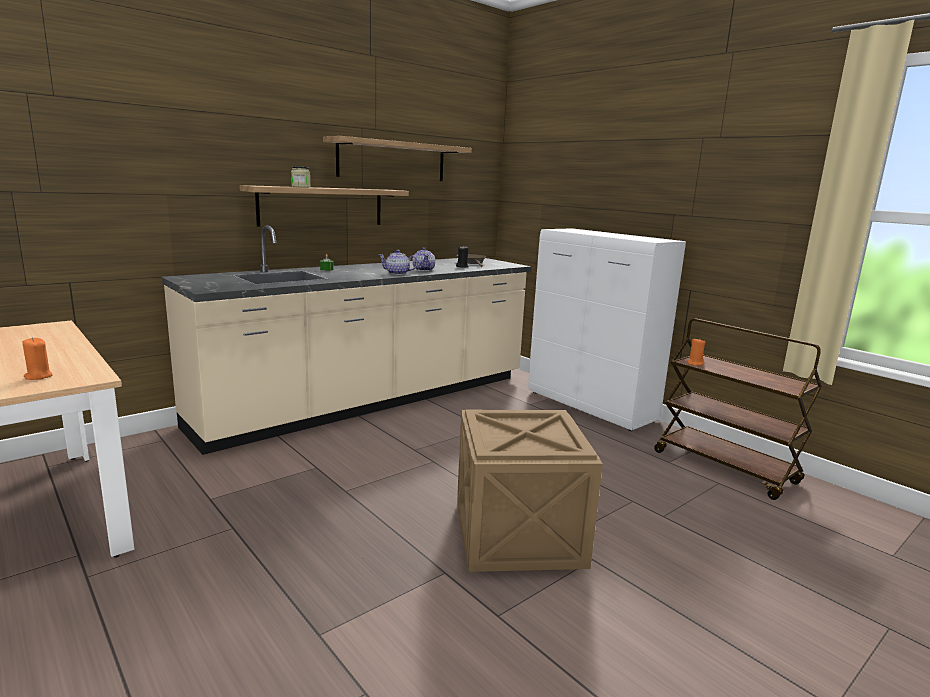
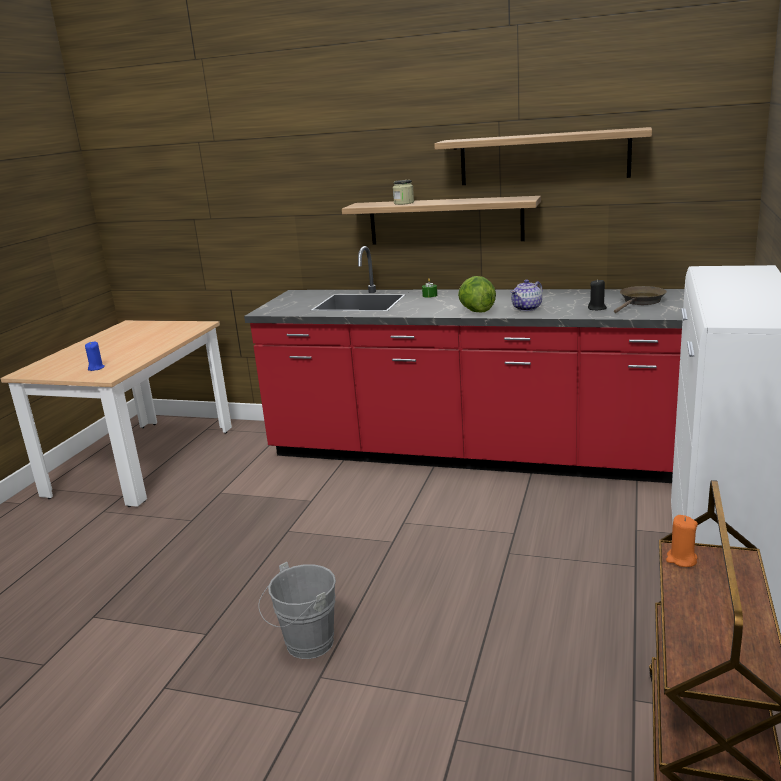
camera: 60 degrees right, 5 degrees up
orange candle [22,337,53,380] -> blue candle [85,342,105,371]
beige counter [161,225,532,455] -> red counter [244,246,684,483]
teapot [378,250,418,275] -> lettuce [458,276,496,312]
crate [457,410,603,572] -> grey bucket [258,562,336,659]

